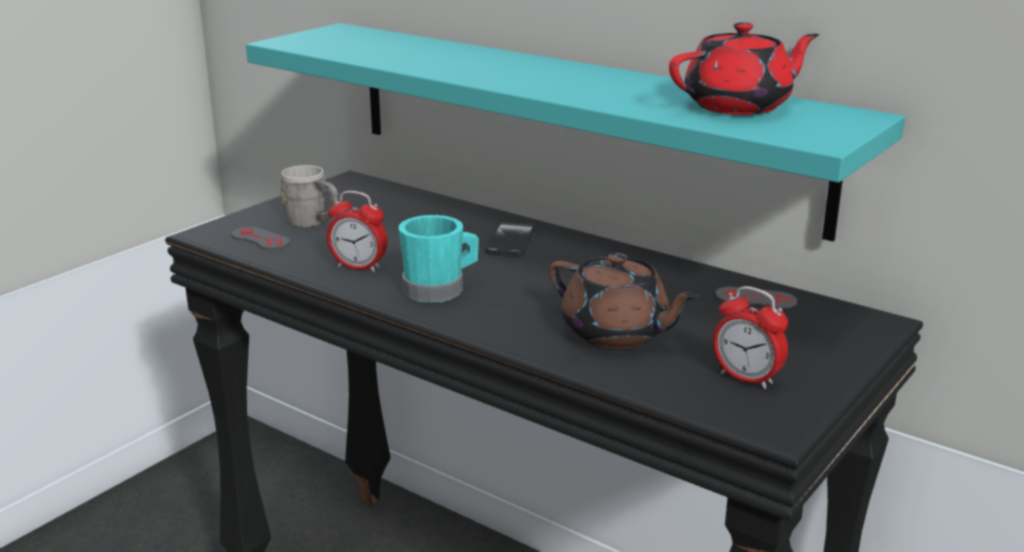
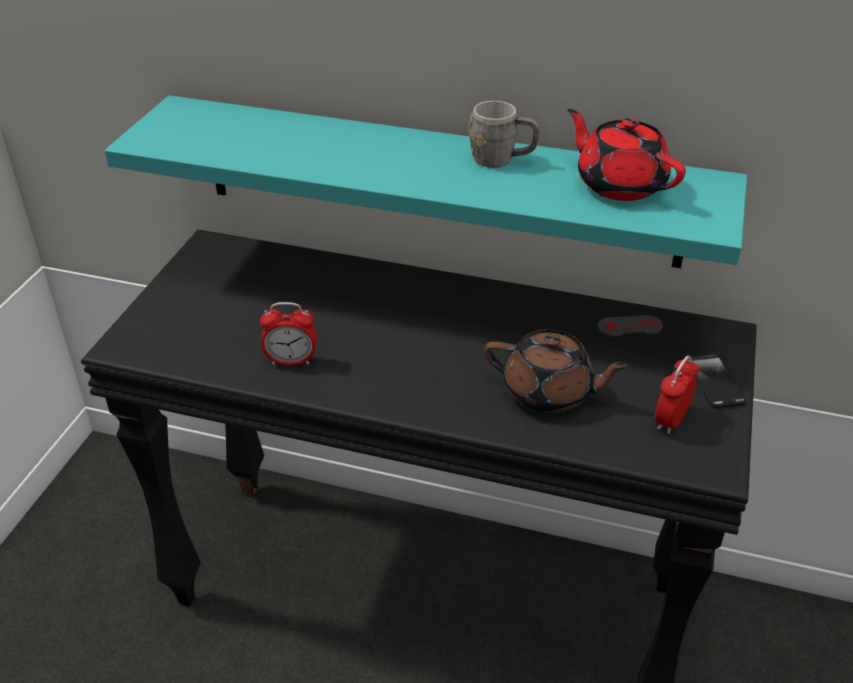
camera: 20 degrees left, 15 degrees up
grey game controller [232,227,290,250] -> none
grey mug [280,165,339,228] -> grey mug moved to [469,101,540,168]
turquoise mug [398,215,479,303] -> none
phone [486,222,535,256] -> phone moved to [690,353,746,408]
red teapot [669,22,819,115] -> red teapot turned 90 degrees counterclockwise [567,109,686,201]
alarm clock [713,286,788,389] -> alarm clock turned 105 degrees clockwise [655,356,699,434]

